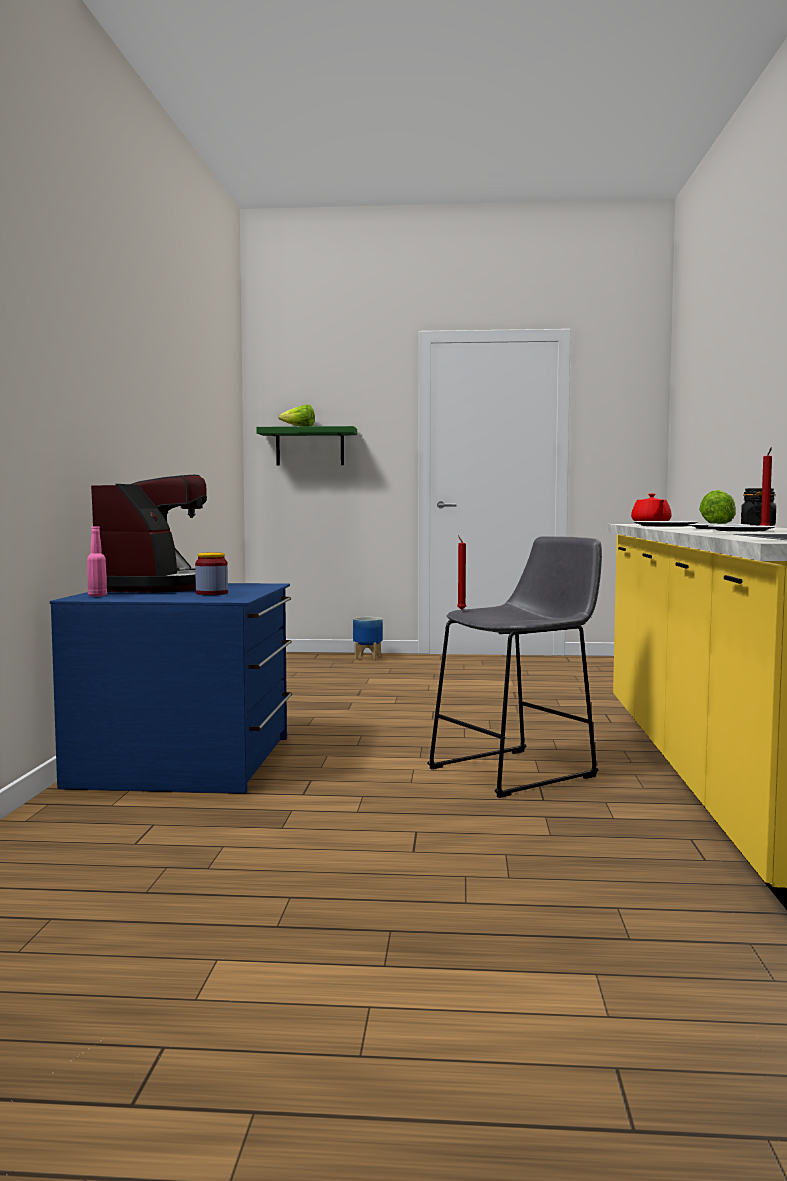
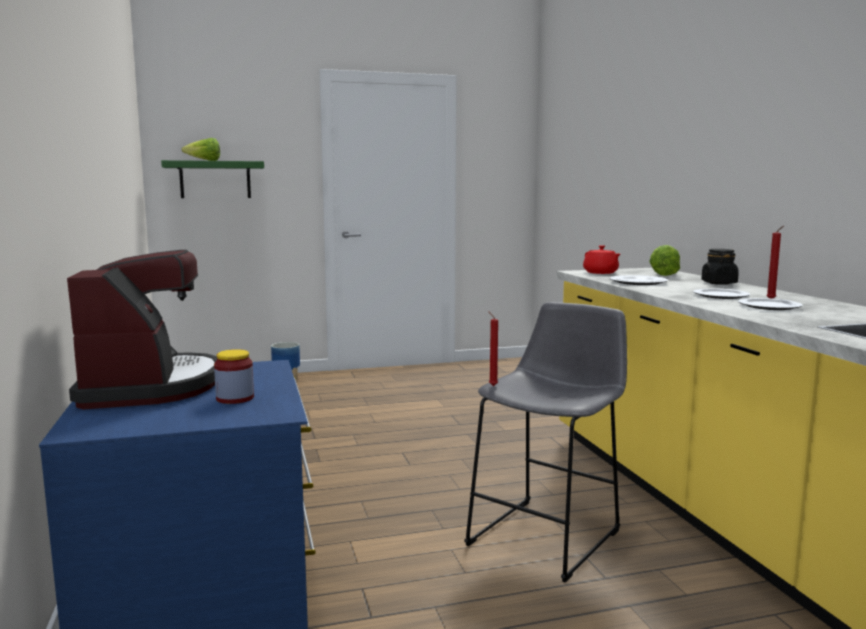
camera: 20 degrees left, 5 degrees up
pink bottle [87,526,107,597] -> none

